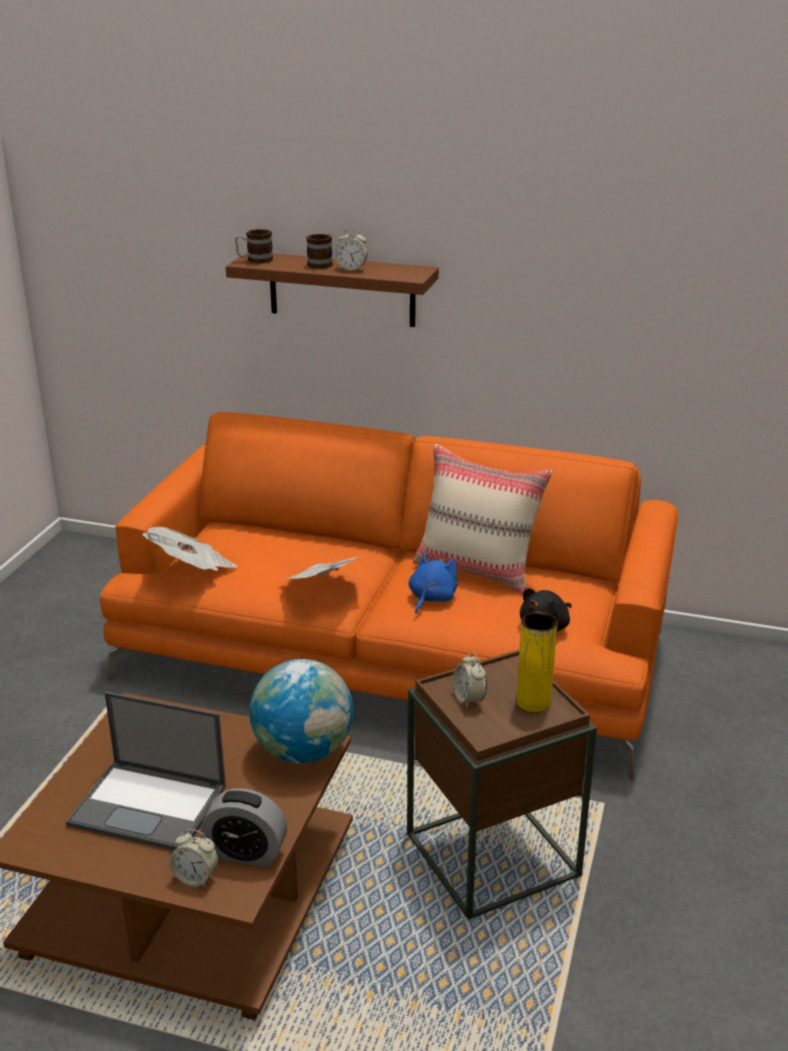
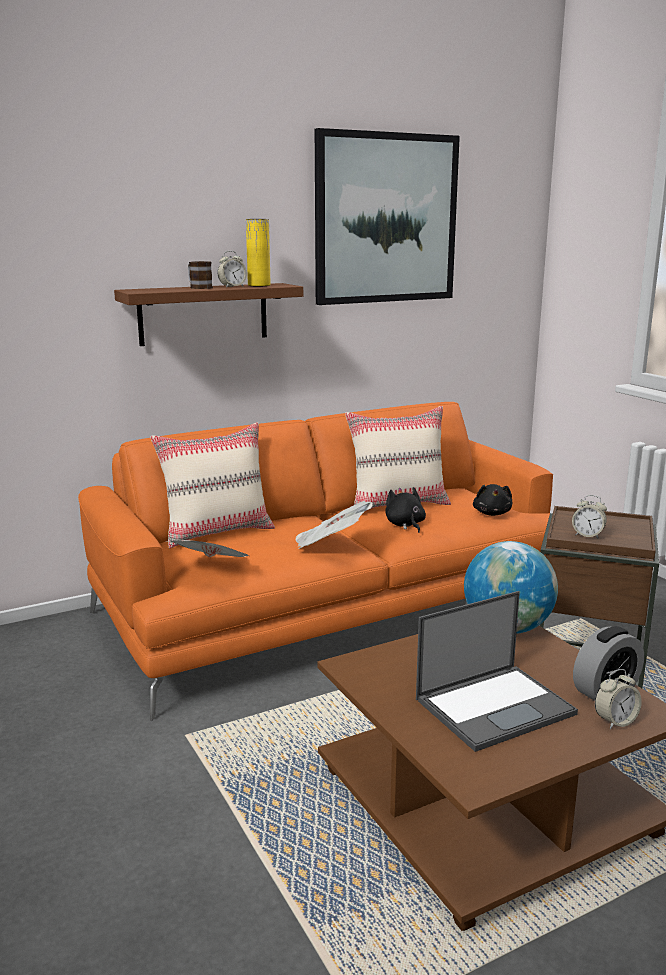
camera: 45 degrees left, 10 degrees down
mug [235,229,273,264] -> none
blue plush toy [409,552,458,614] -> black plush toy [385,487,426,533]
yellow vase [517,612,557,713] -> yellow vase moved to [246,219,270,286]
none -> beige pillow [150,422,275,548]
none -> picture [315,128,460,305]

